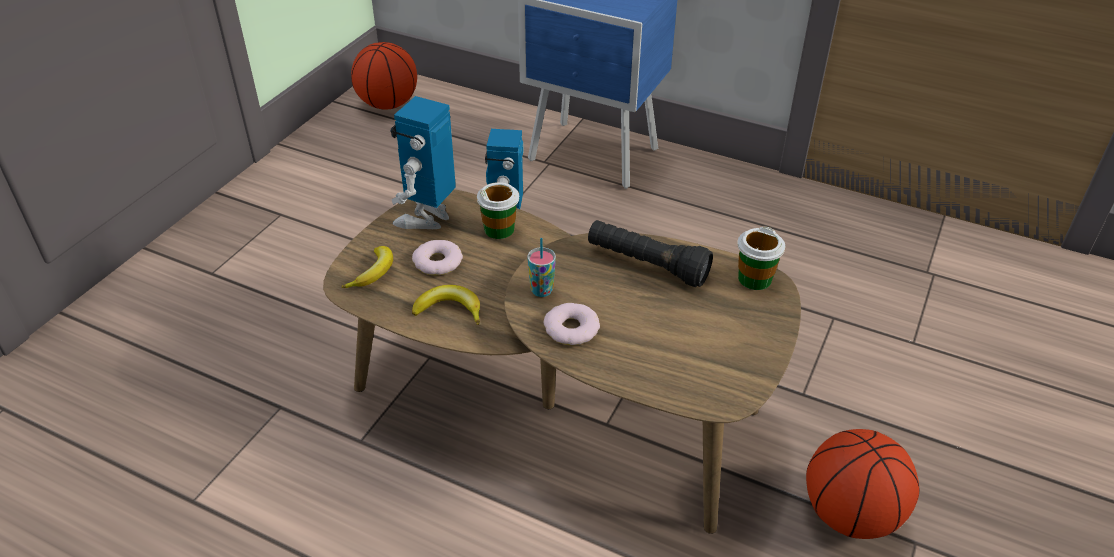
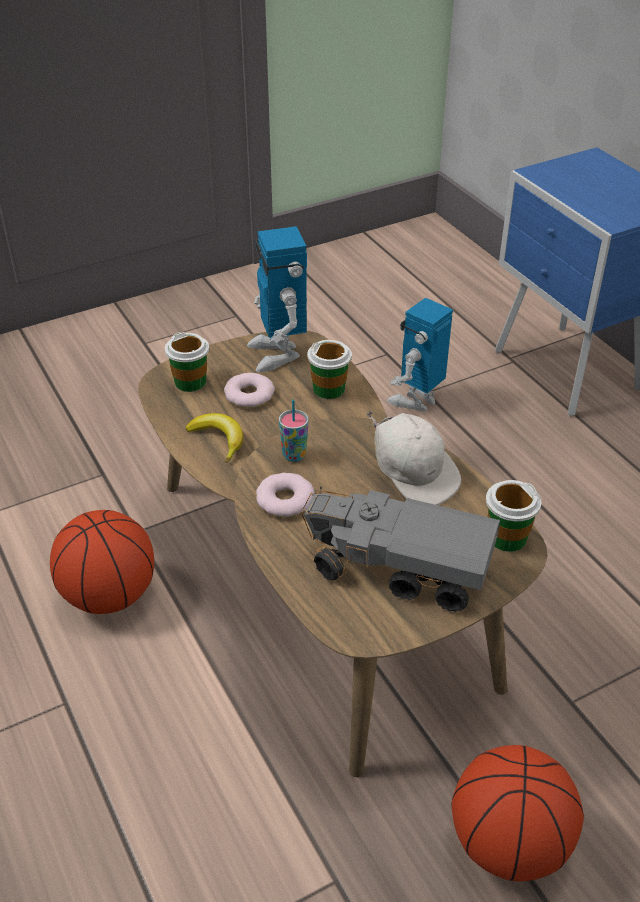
camera: 35 degrees right, 0 degrees up
banana [341,246,393,288] -> cup [165,332,209,392]
basketball [351,42,417,110] -> basketball moved to [50,510,154,614]
toy robot [390,96,456,229] -> toy robot turned 75 degrees counterclockwise [247,226,307,372]
black flashlight [588,220,713,287] -> white cap [366,410,461,505]
none -> toy truck [301,487,500,612]

